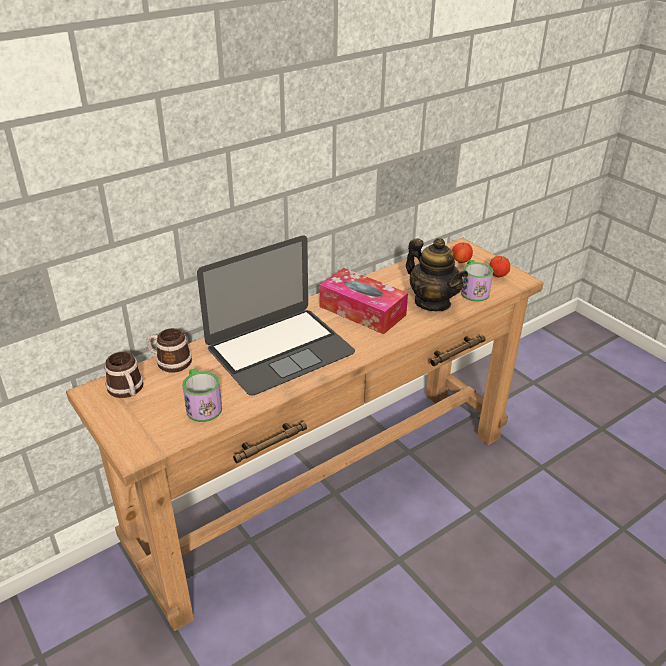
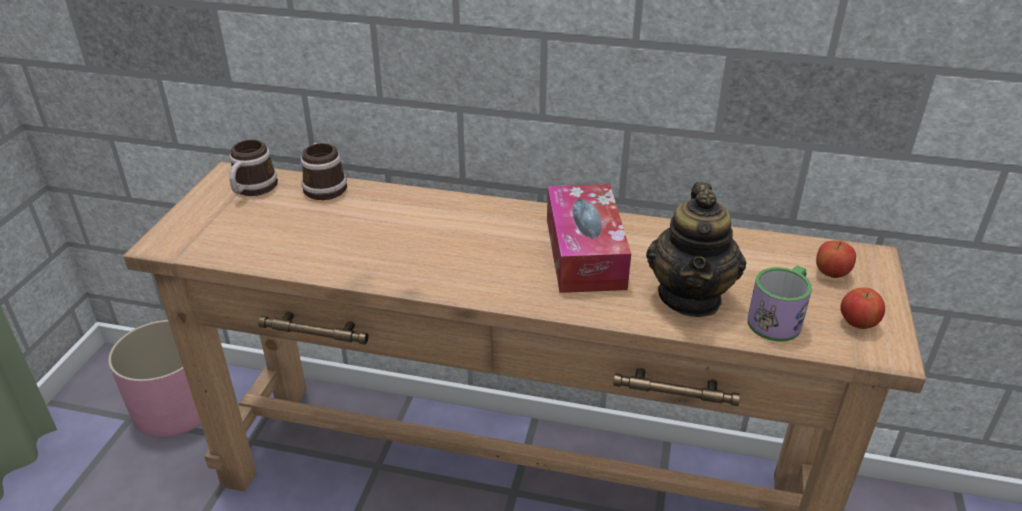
camera: 50 degrees right, 0 degrees up
mug [182,368,222,422] -> none
laptop [197,236,355,396] -> none
none -> pink planter [108,320,201,437]

